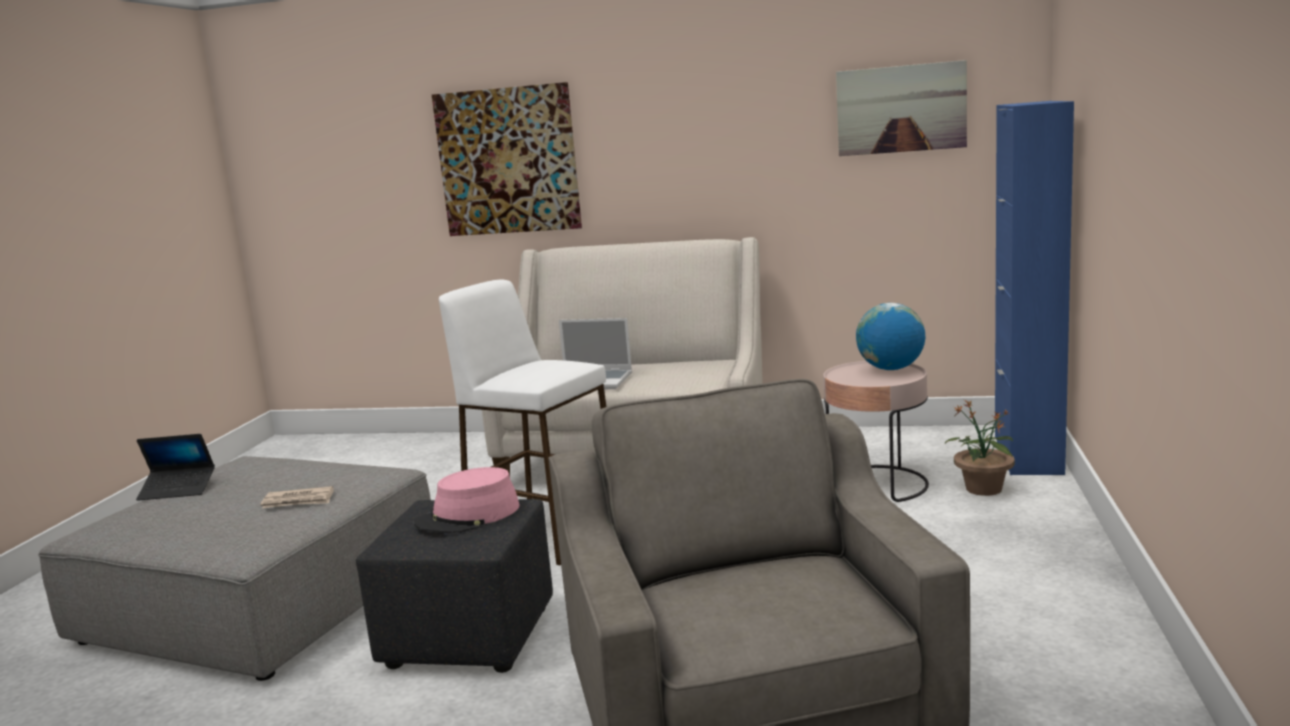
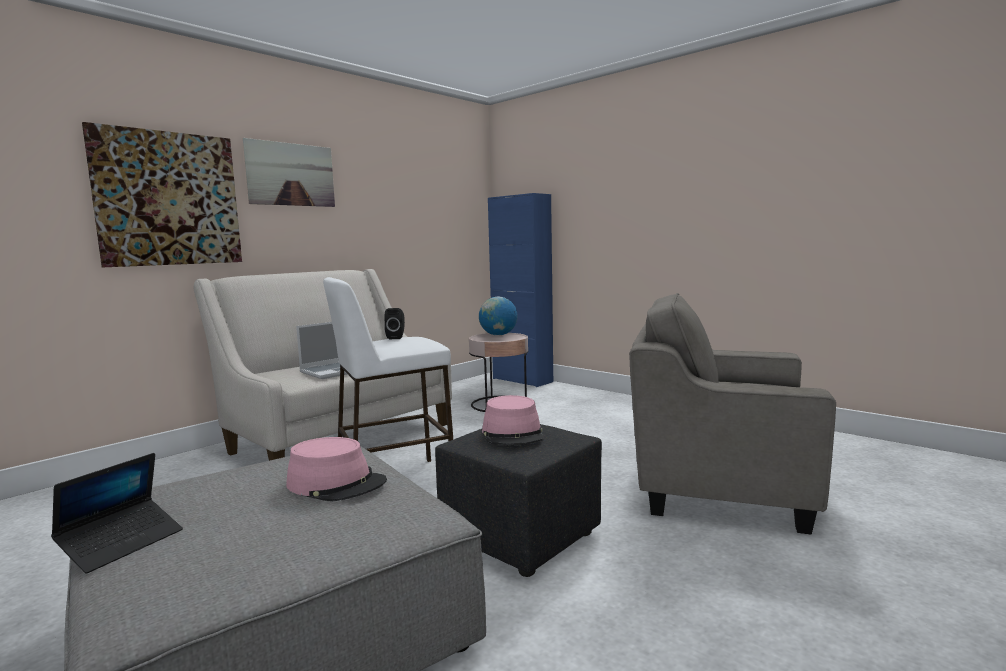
camera: 60 degrees left, 5 degrees down
newspaper [260,486,334,508] -> pink hat [286,437,387,501]
picture [836,60,967,156] -> picture moved to [243,138,335,207]
potted plant [944,400,1015,496] -> none
none -> black speaker [384,308,405,339]

